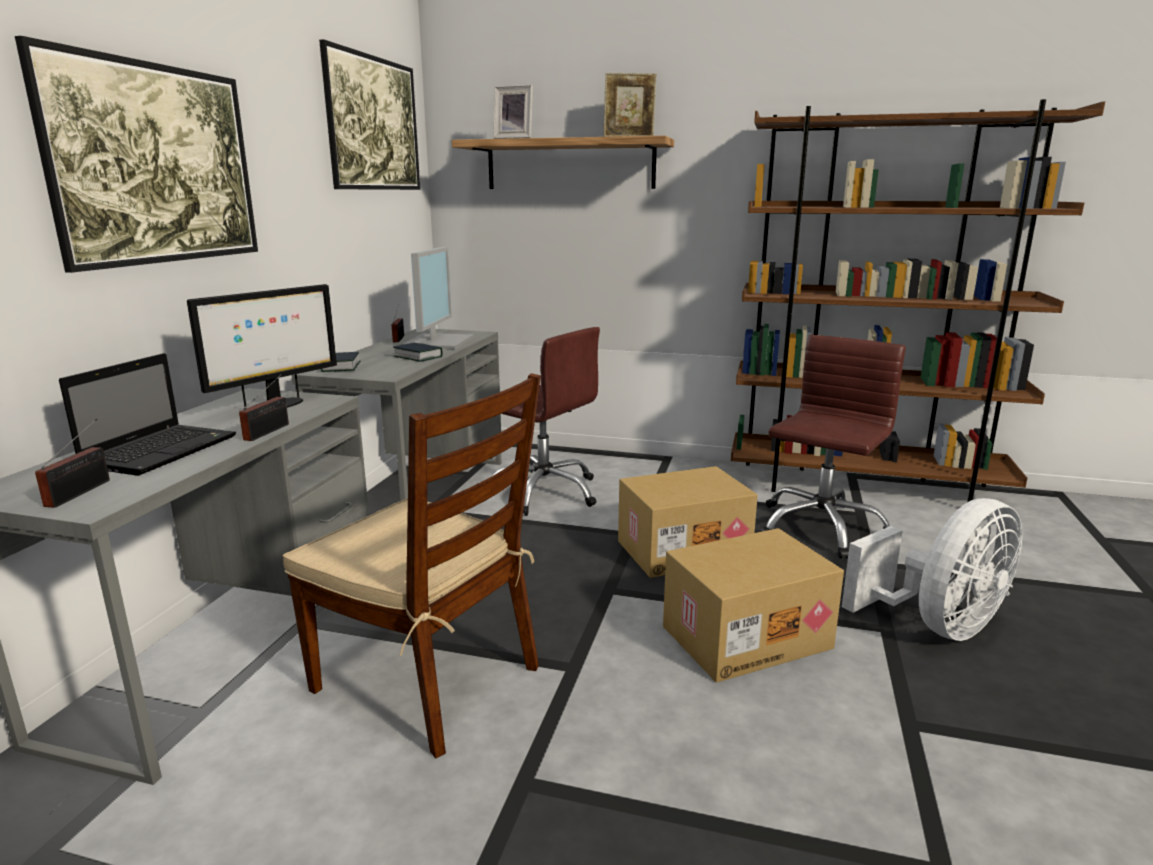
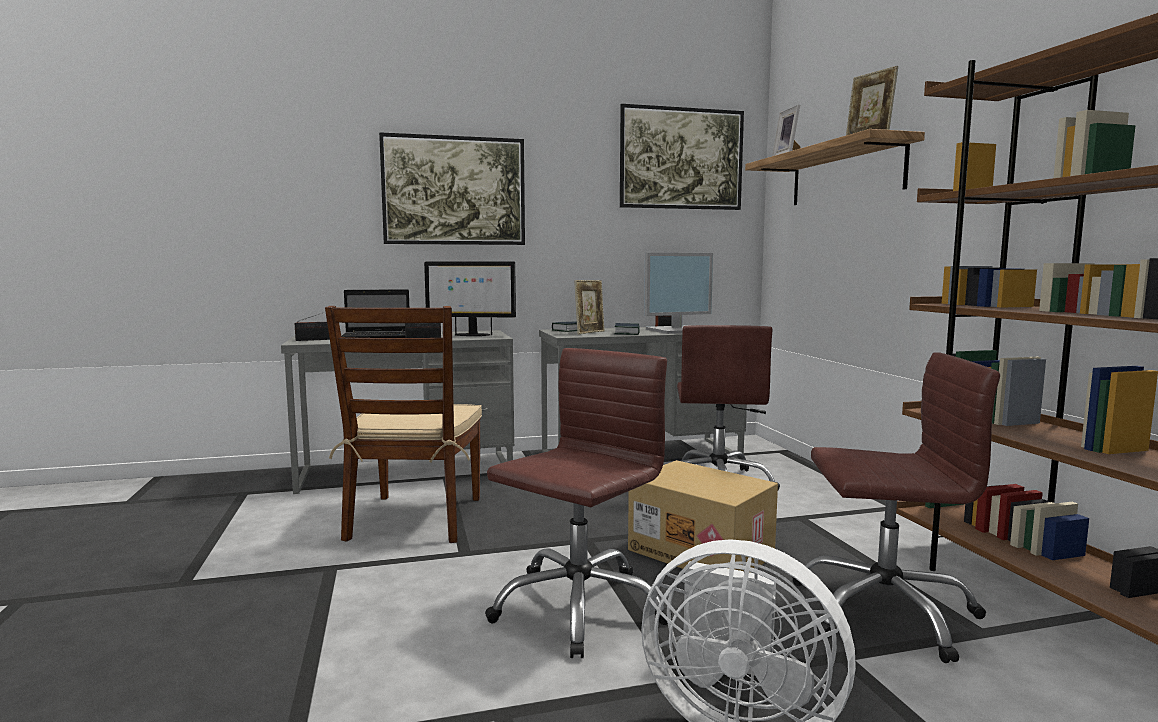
camera: 60 degrees right, 10 degrees down
cardboard box [663,528,844,683] -> brown office chair [485,348,672,658]
none -> picture frame [574,280,605,334]

